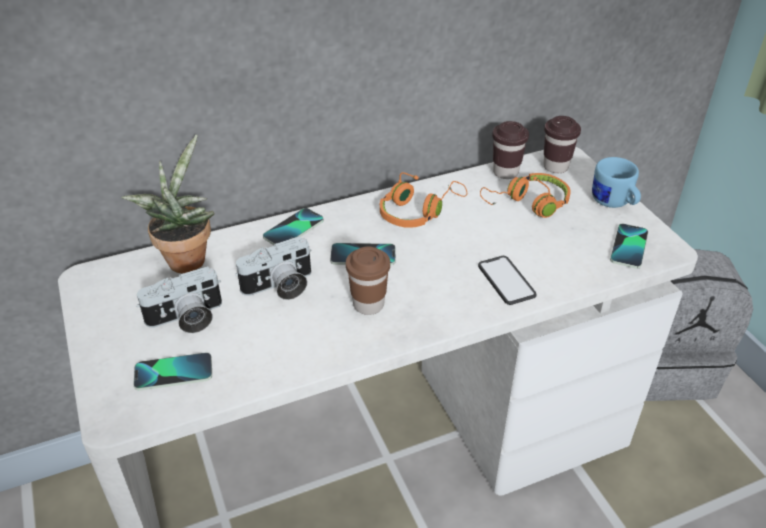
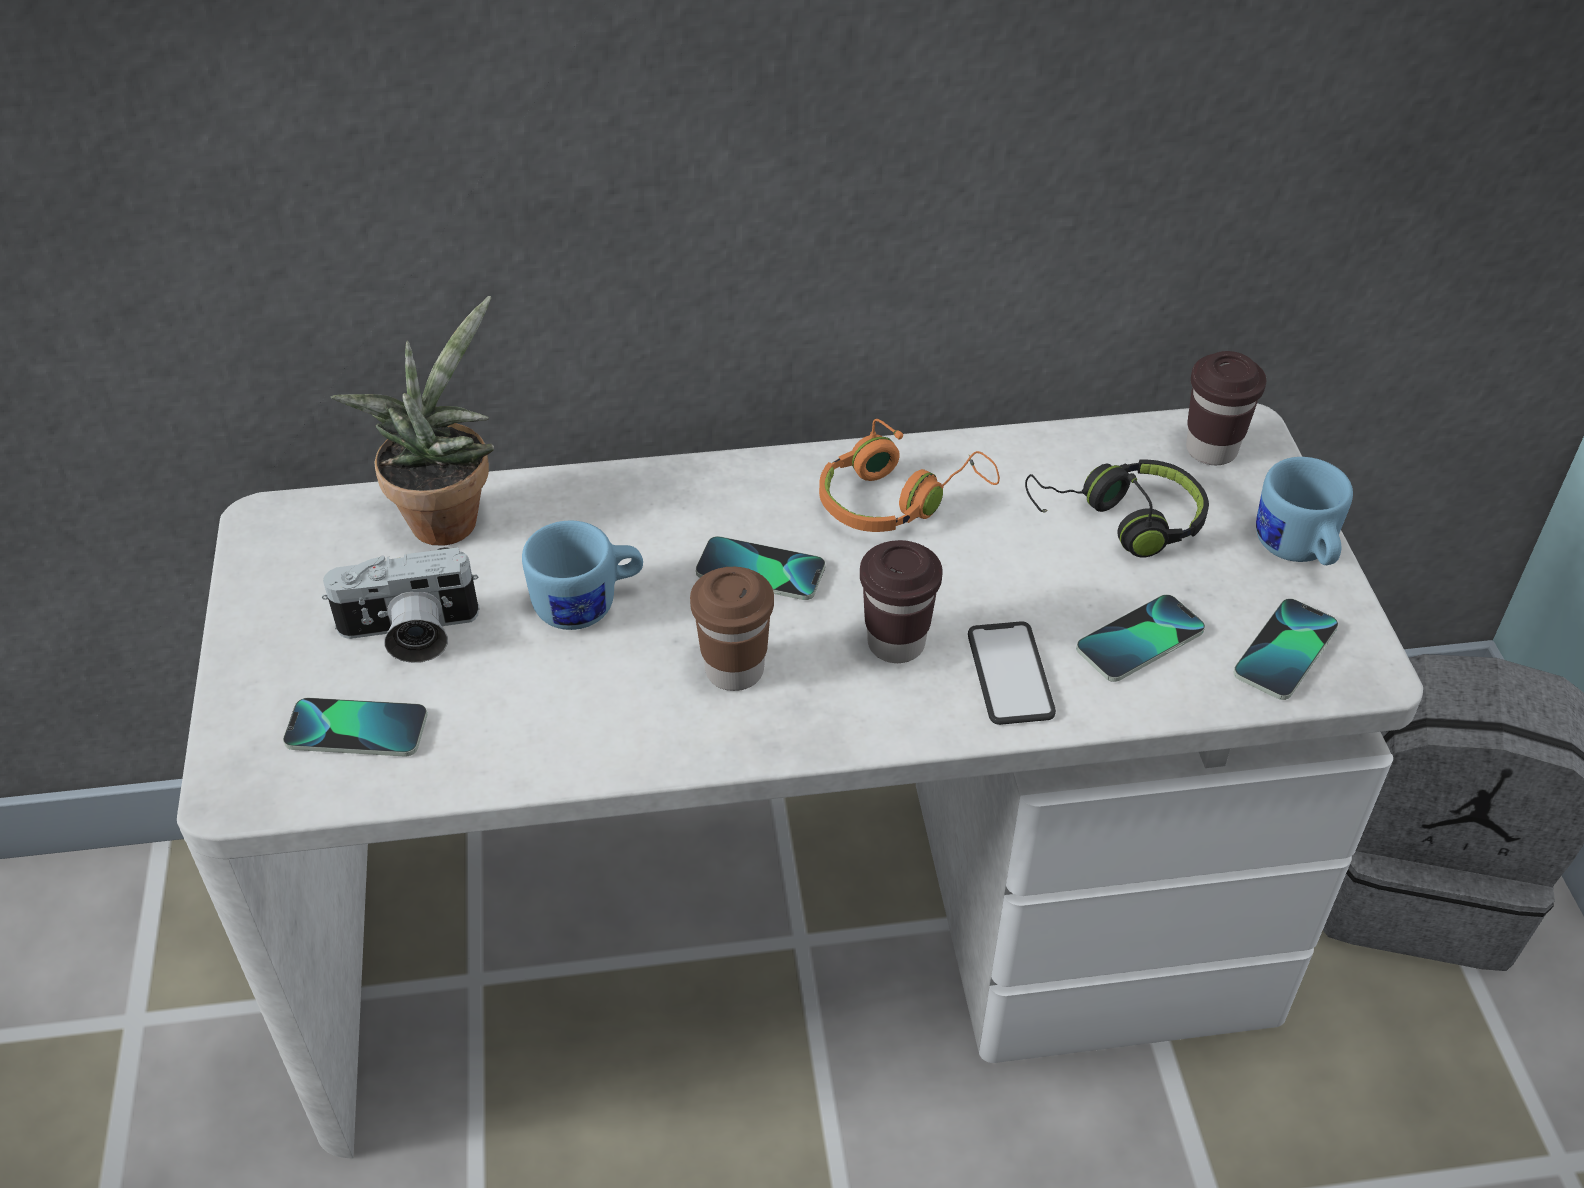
camera: 15 degrees right, 5 degrees up
camera [235,236,311,300] -> blue mug [522,520,643,630]
phone [263,208,324,245] -> phone moved to [1076,594,1205,682]
orange headphones [480,173,571,218] -> black headphones [1025,459,1209,557]
brown cup [492,121,529,179] -> brown cup moved to [860,540,943,663]

